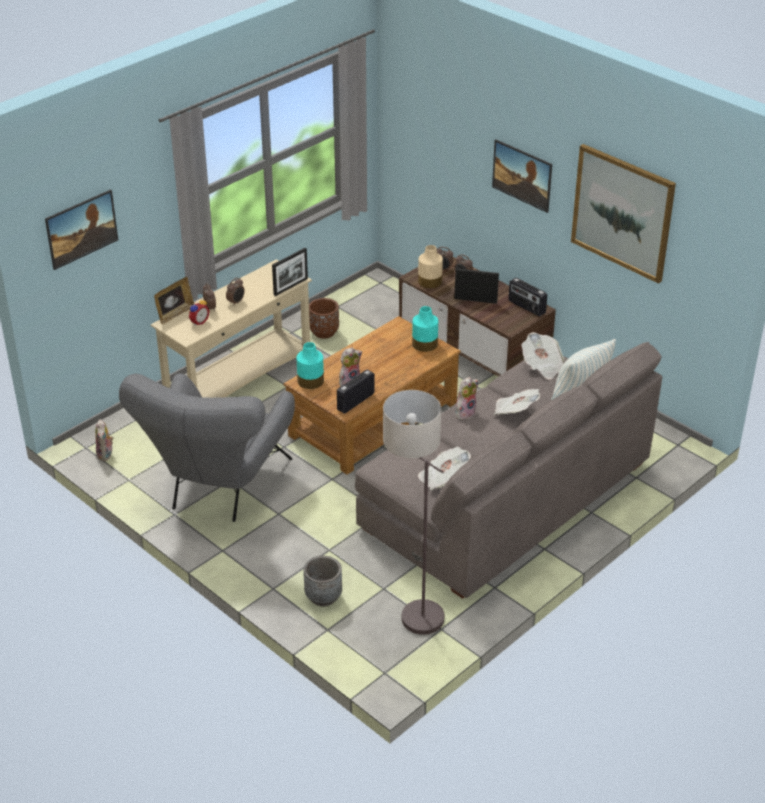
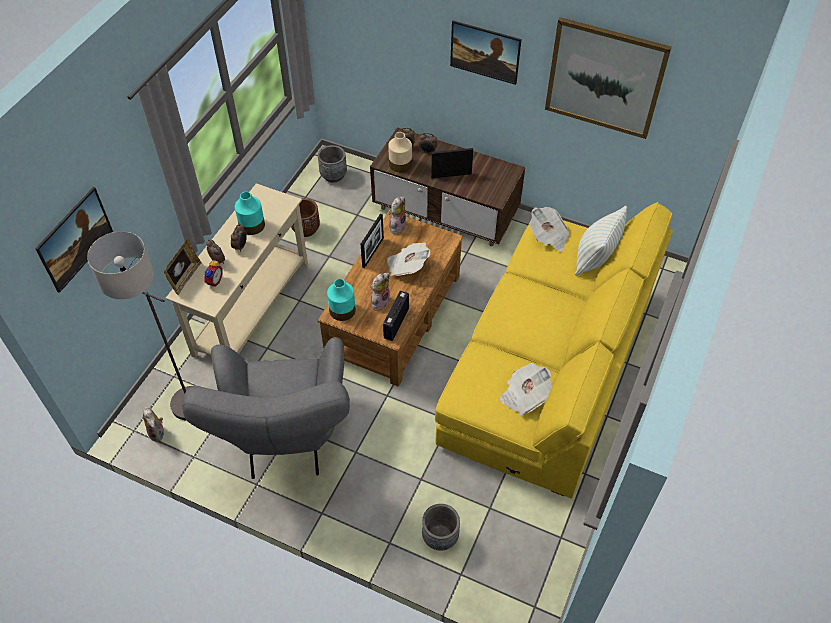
camera: 20 degrees left, 15 degrees up
picture frame [272,248,308,296] -> picture frame moved to [361,214,384,268]
grey sofa [355,342,662,599] -> yellow sofa [435,202,673,498]
grey floor lamp [383,390,444,635] -> grey floor lamp moved to [87,231,193,421]
turquoise vase [412,306,438,352] -> turquoise vase moved to [235,191,265,235]
plush toy [455,377,478,420] -> plush toy moved to [388,197,406,234]
newspaper [494,389,541,415] -> newspaper moved to [387,243,430,276]
radio [508,278,547,317] -> none
none -> grey planter [318,145,347,183]

